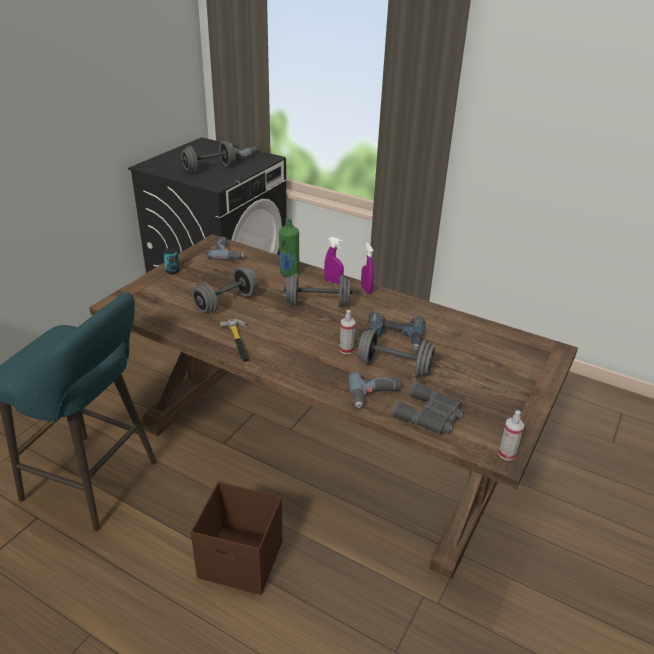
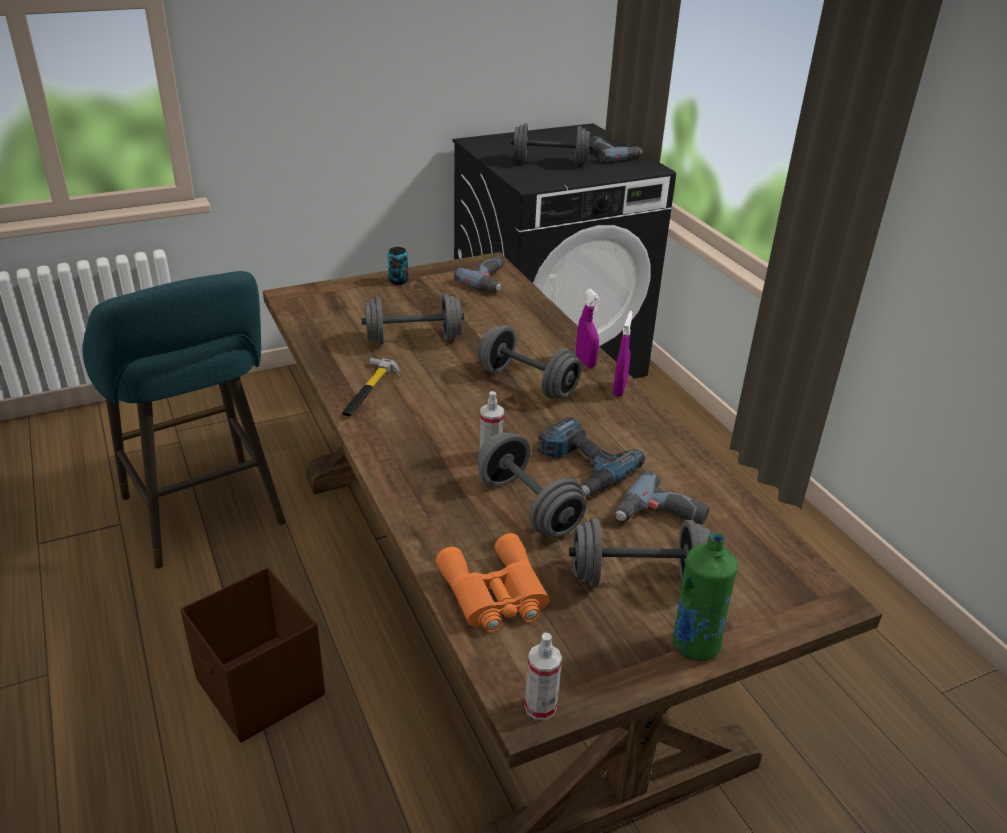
camera: 35 degrees right, 0 degrees up
green bottle [279,219,300,277] -> green bottle moved to [673,532,738,661]
power drill [348,371,400,408] -> power drill moved to [615,471,710,524]
grey binoculars [391,381,464,435] -> orange binoculars [436,533,549,632]
none -> grey dumbbell [569,518,710,586]

